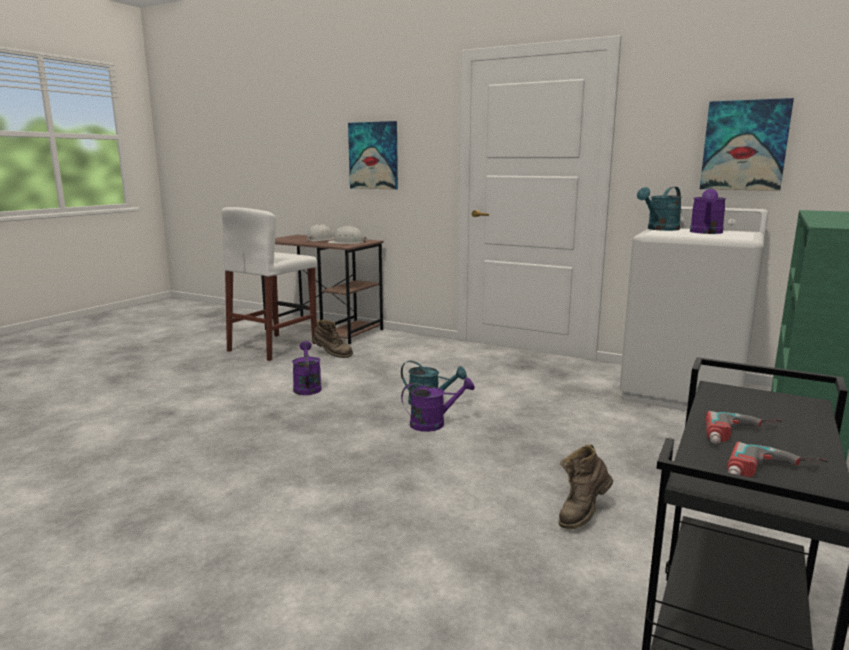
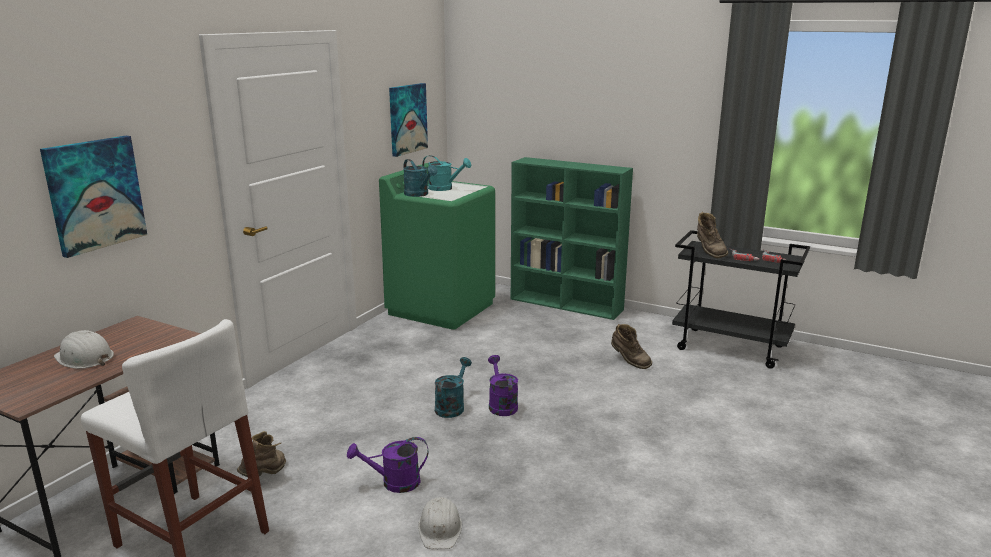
camera: 90 degrees left, 5 degrees up
white hard hat [327,226,367,244] -> white hard hat moved to [418,497,462,549]
white washing machine [620,206,768,411] -> green washing machine [379,163,495,330]
purple watering can [690,188,726,234] -> turquoise watering can [422,155,471,191]
none -> brown boot [697,212,729,258]

